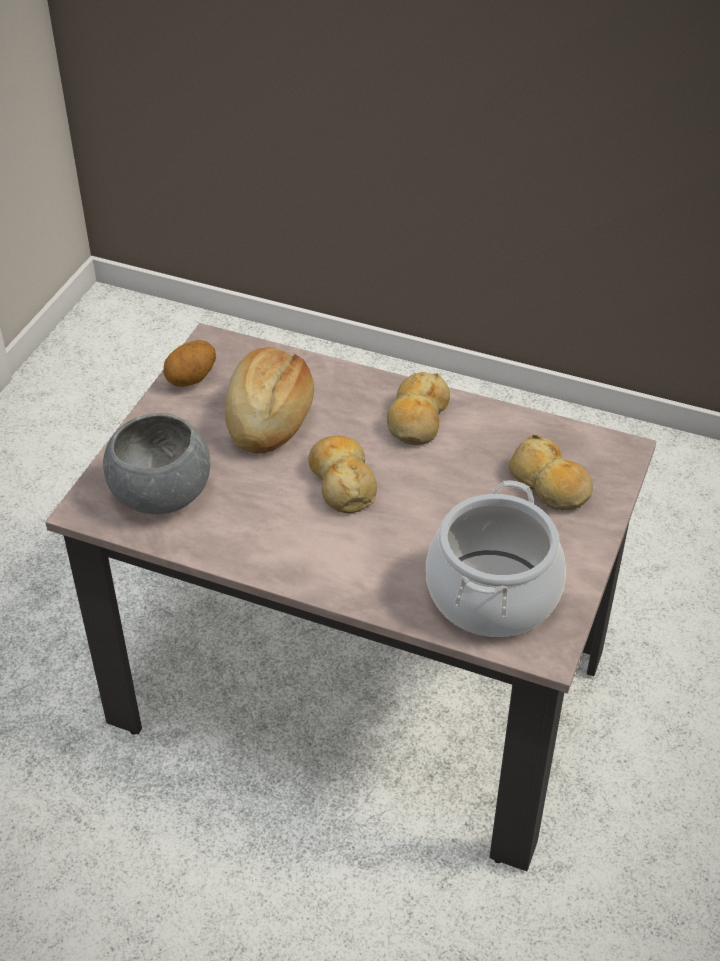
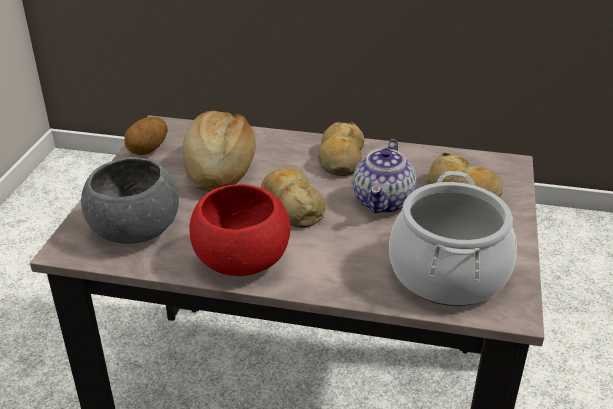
camera: 10 degrees left, 10 degrees down
none -> red bowl [189,184,291,276]
none -> teapot [353,139,417,213]

